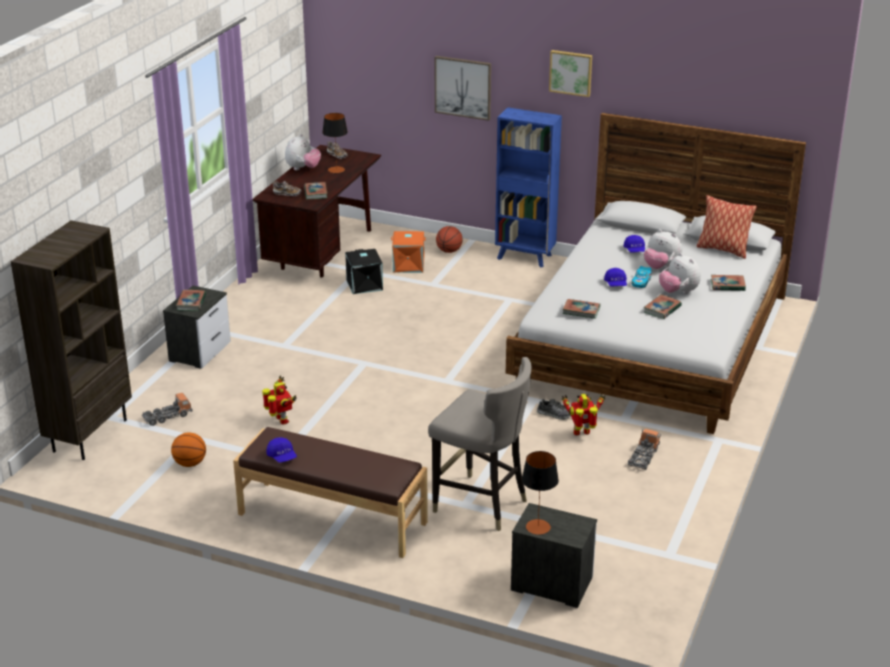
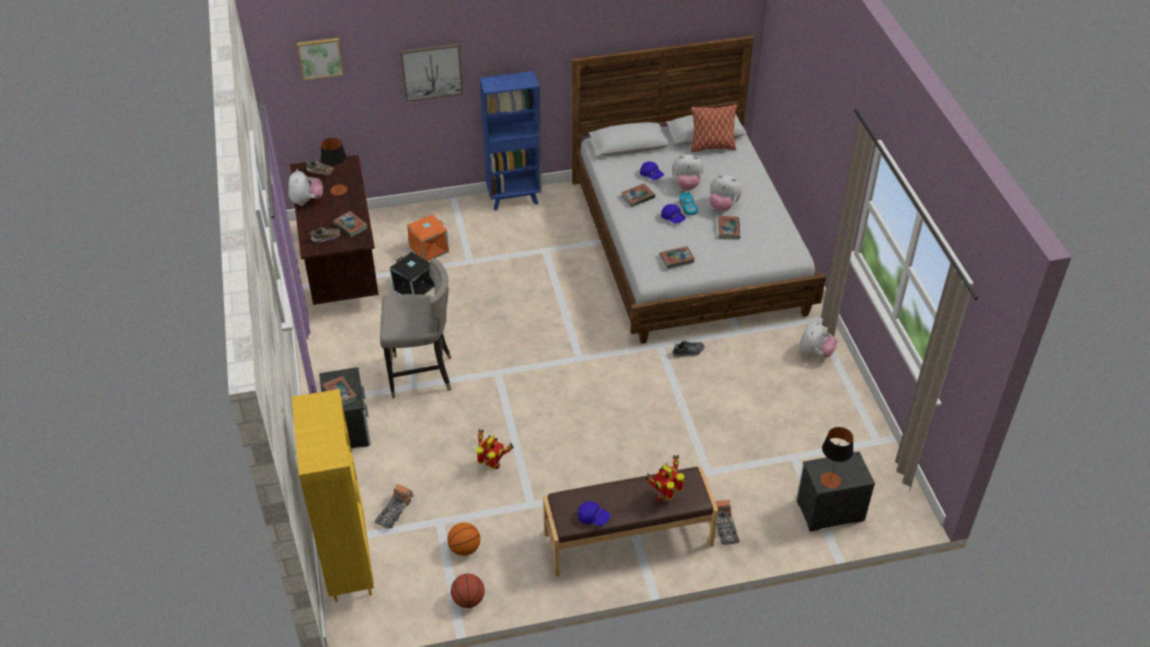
camera: 35 degrees left, 15 degrees up
brown bookcase [11,220,132,460] -> yellow bookcase [292,389,374,602]
grey stool [428,357,531,531] -> grey stool moved to [380,258,451,398]
basketball [436,226,463,253] -> basketball moved to [451,574,485,608]
picture [549,50,592,97] -> picture moved to [297,38,344,80]
toy robot [562,394,605,435] -> toy robot moved to [645,455,684,502]
toy truck [628,429,661,470] -> toy truck moved to [715,500,739,545]
book [710,275,746,291] -> book moved to [621,183,655,207]
none -> plush toy [800,321,837,357]

